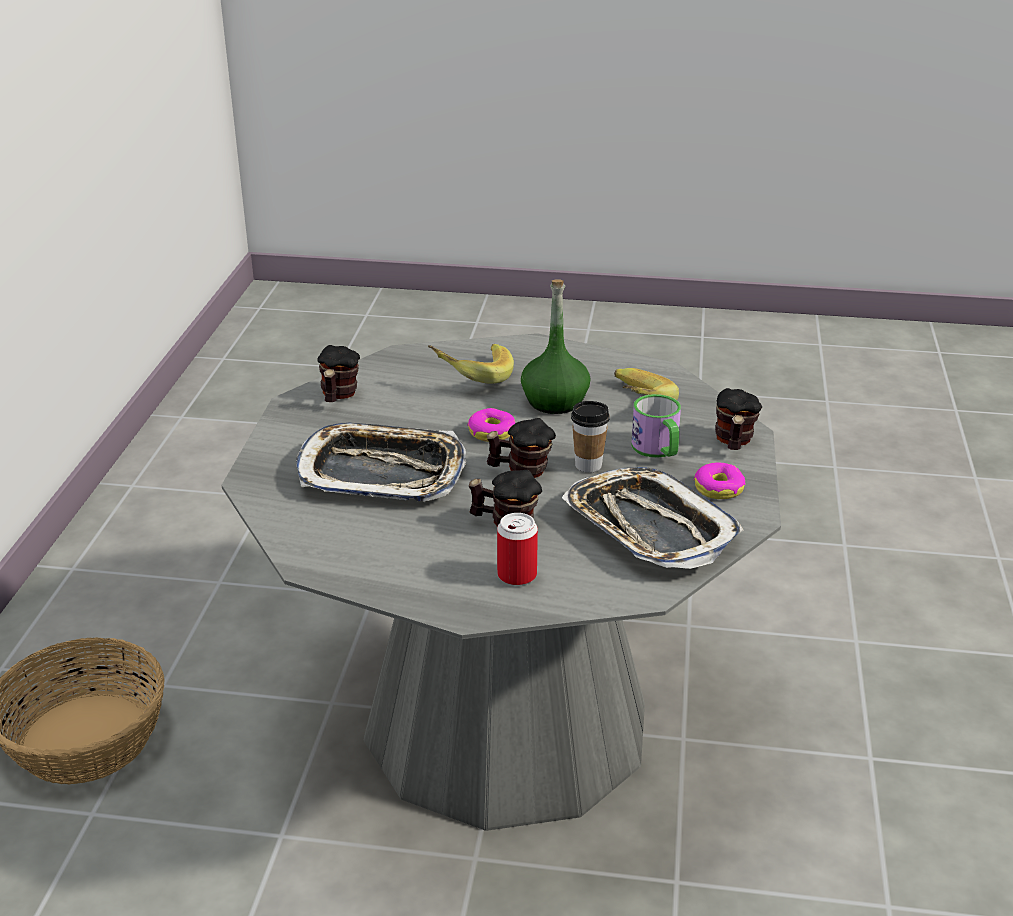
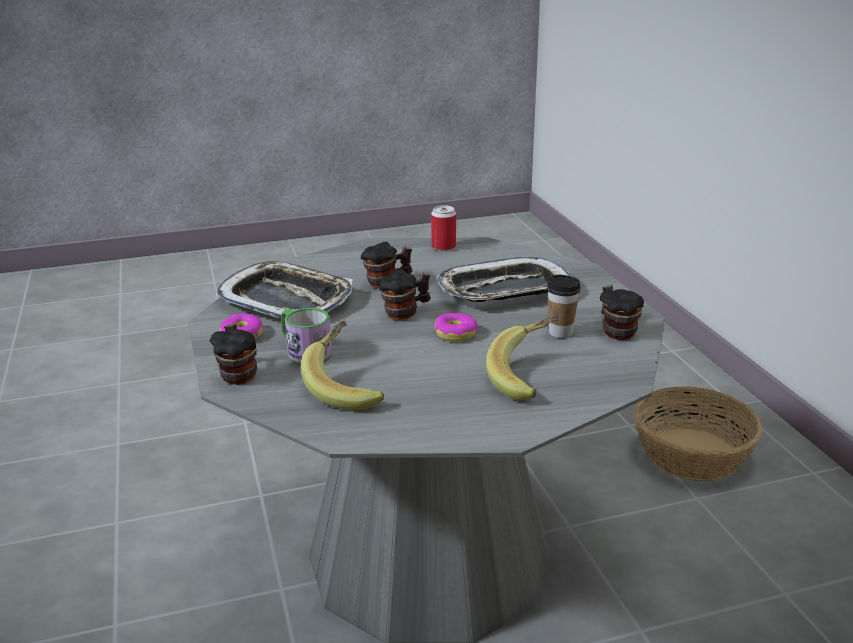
camera: 155 degrees right, 5 degrees down
can [497,513,538,586] -> can moved to [431,205,456,251]
green bottle [521,279,590,414] -> none
cup [571,401,610,473] -> cup moved to [547,275,581,338]

